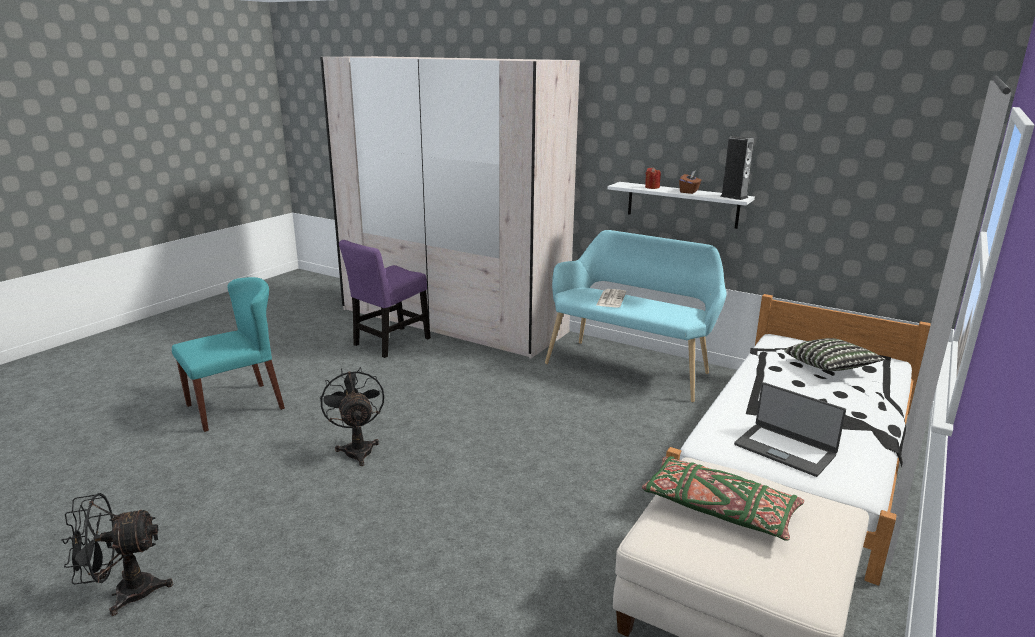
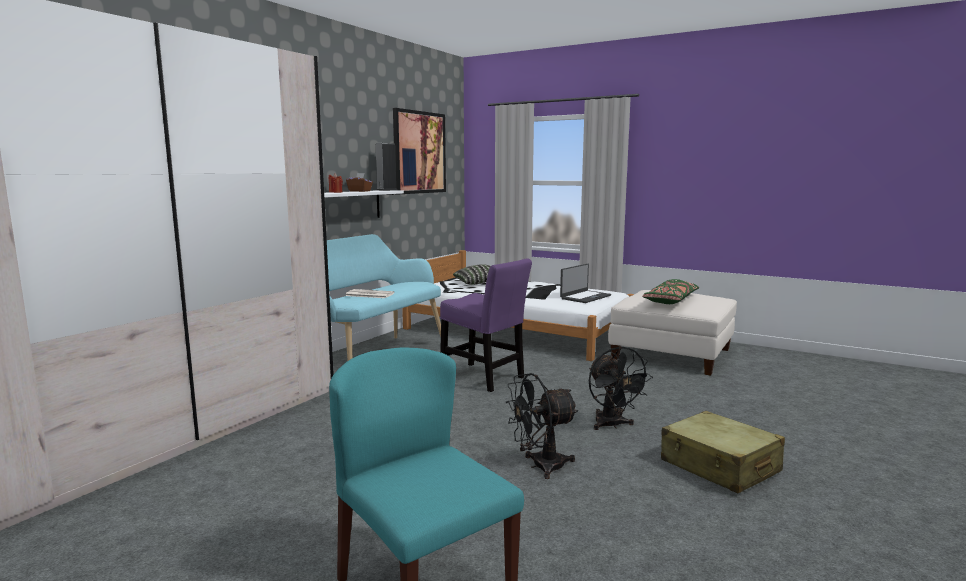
camera: 90 degrees left, 10 degrees down
black fan [61,493,173,616] -> black fan moved to [589,346,653,430]
purple chair [339,240,431,358] -> purple chair moved to [440,258,532,392]
none -> picture [393,108,446,194]
none -> beige suitcase [661,411,785,493]

